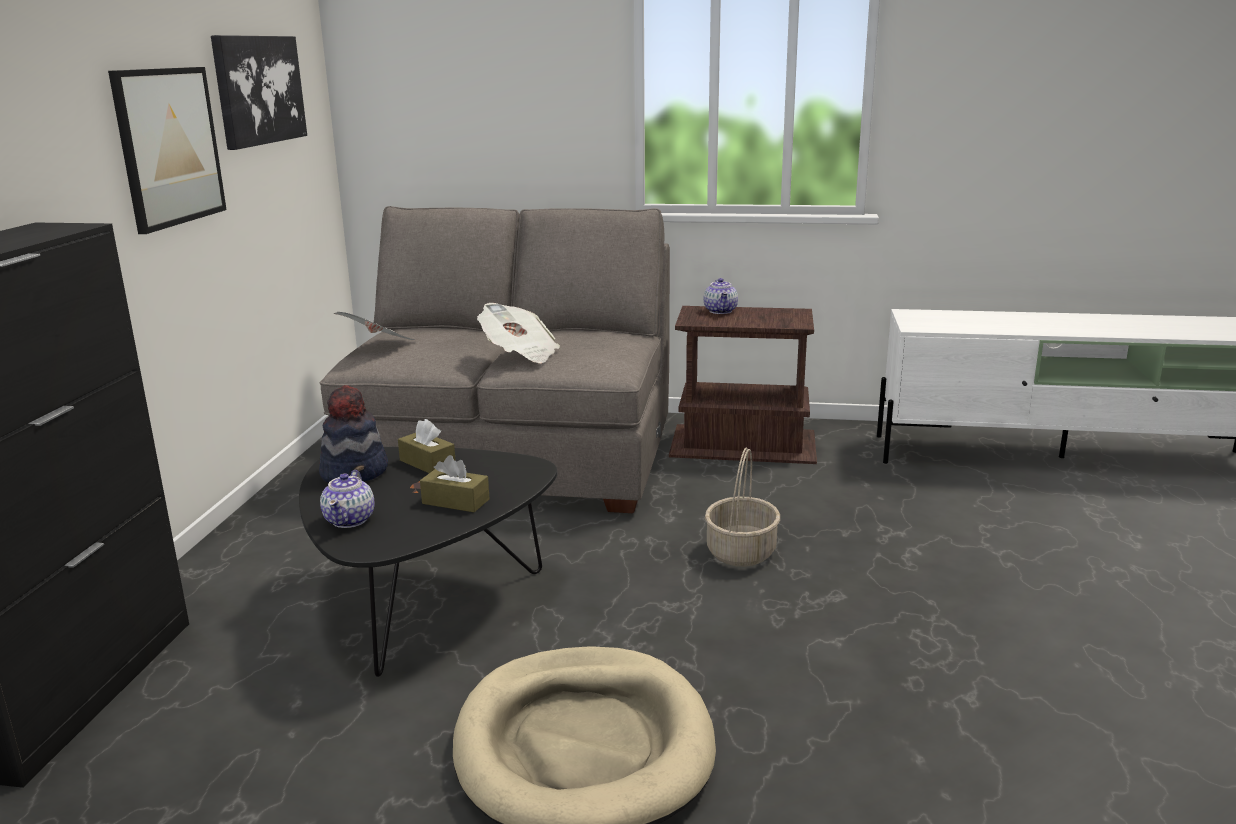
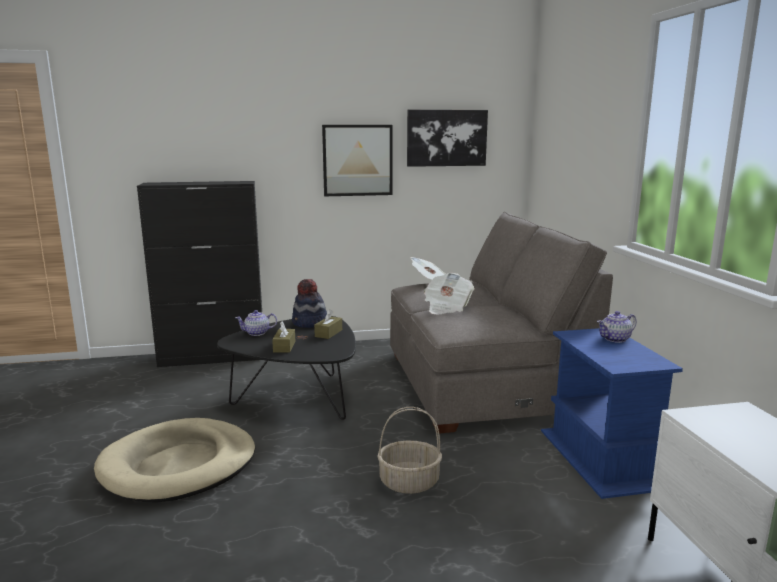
camera: 70 degrees right, 5 degrees down
brown side table [669,306,817,464] -> blue side table [541,328,683,499]

